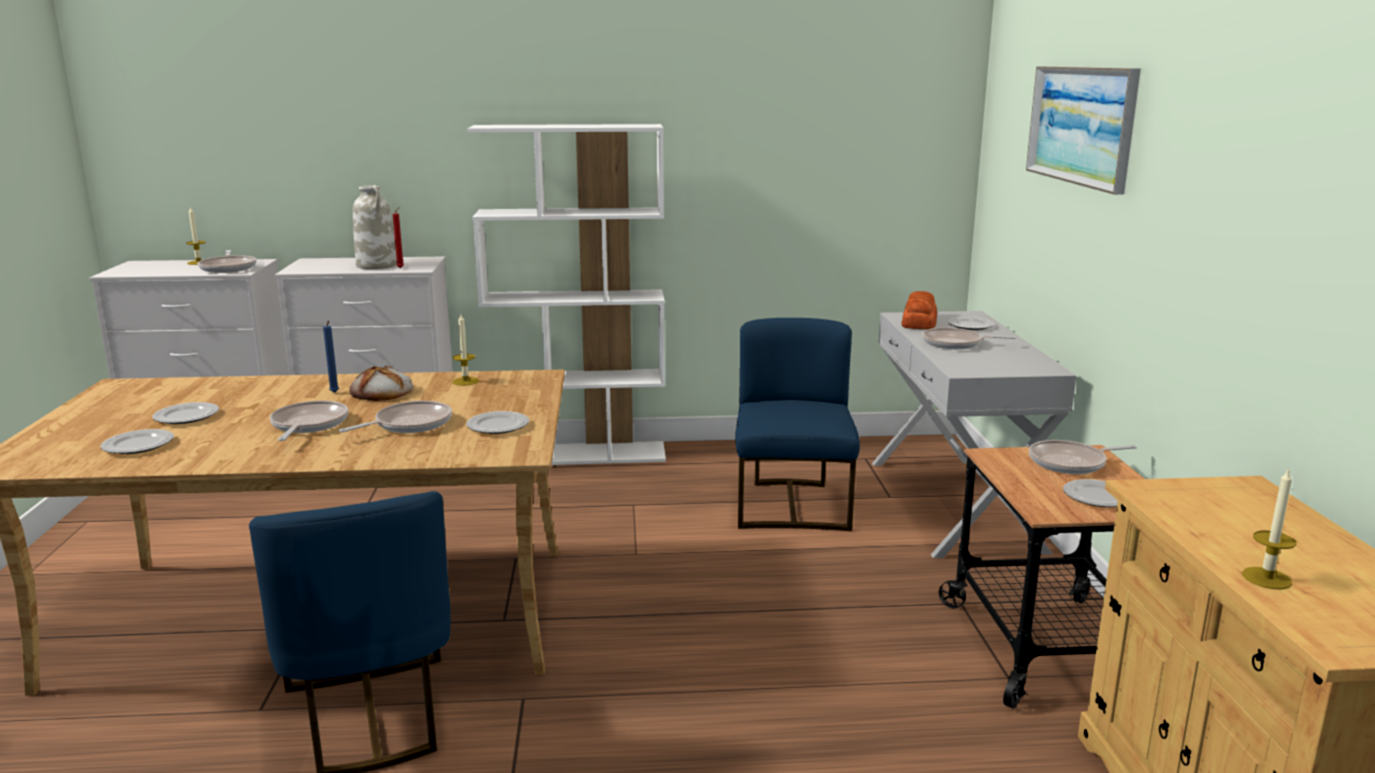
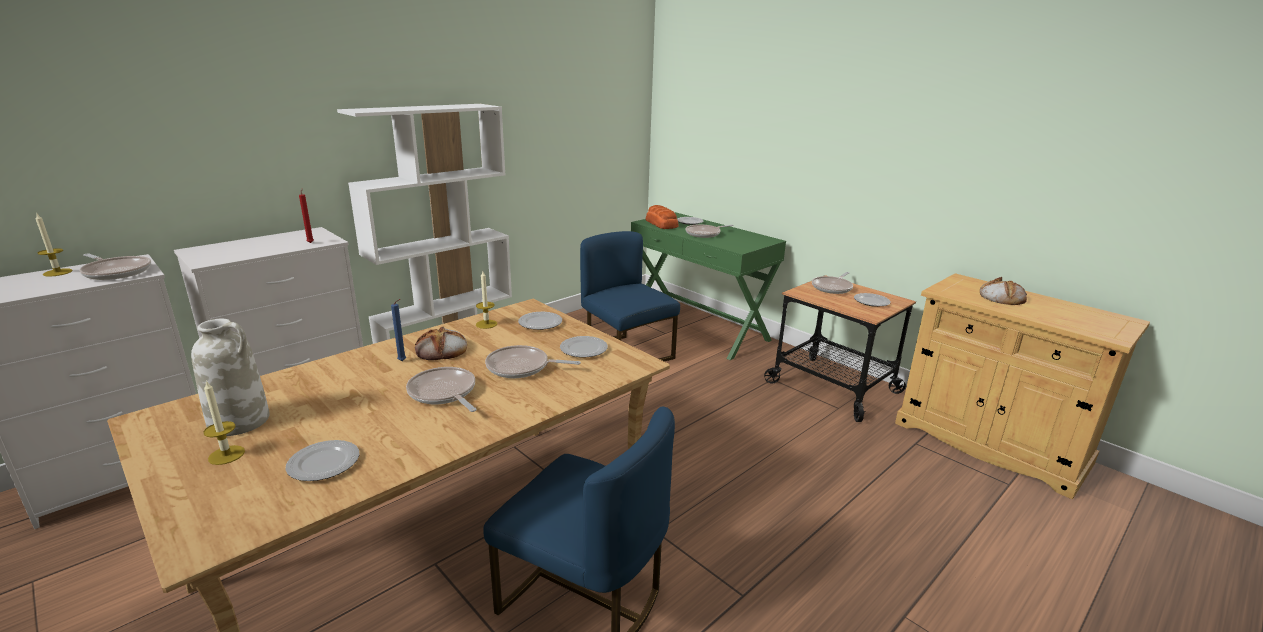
camera: 40 degrees left, 5 degrees up
plate [152,402,219,424] -> plate moved to [518,312,562,330]
frying pan [339,401,452,433] -> frying pan turned 90 degrees counterclockwise [485,345,581,378]
white vase [353,185,397,269] -> white vase moved to [191,319,270,436]
white console table [872,311,1076,558] -> green console table [631,212,786,360]
picture [1026,66,1141,195] -> none
candle [1242,468,1296,589] -> candle moved to [203,380,245,465]
none -> bread [980,277,1027,305]

